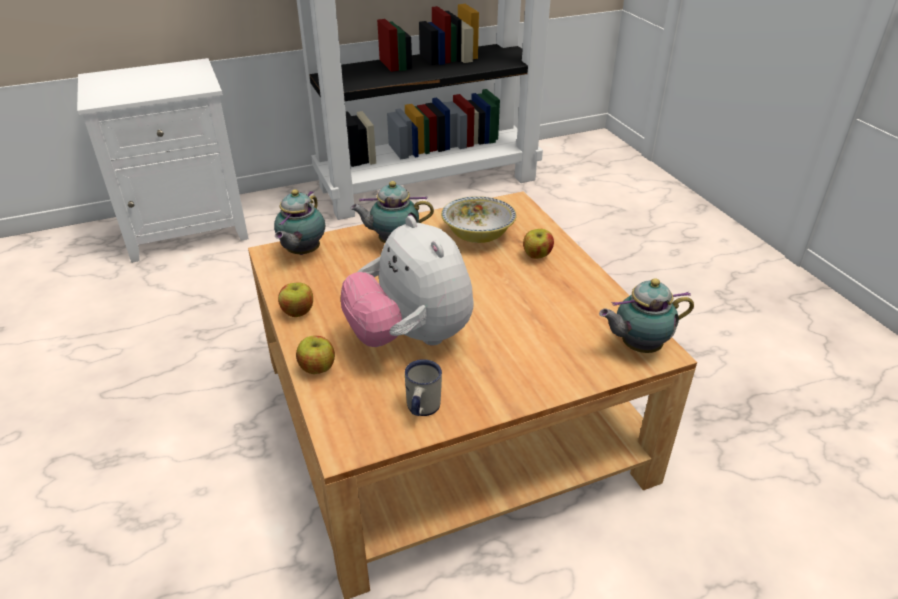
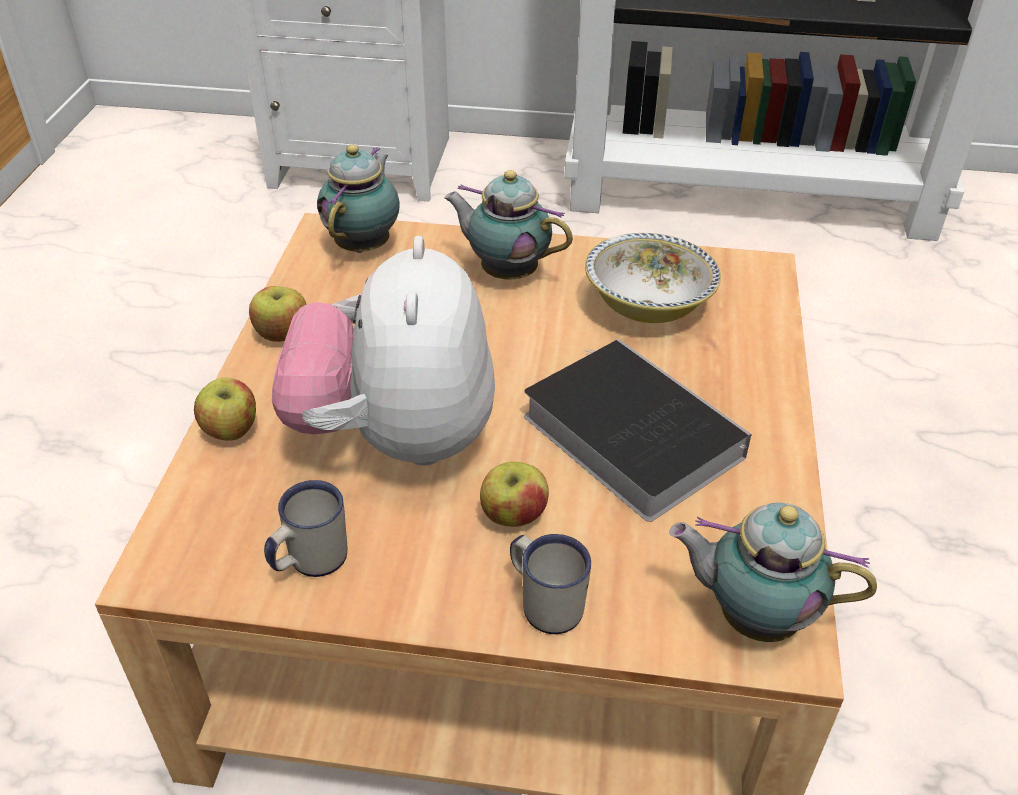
camera: 30 degrees right, 5 degrees up
teapot [274,189,325,255] -> teapot turned 150 degrees clockwise [317,145,400,253]
apple [523,229,554,259] -> apple moved to [480,462,549,527]
none -> white mug [510,534,591,634]
none -> book [524,339,752,522]

